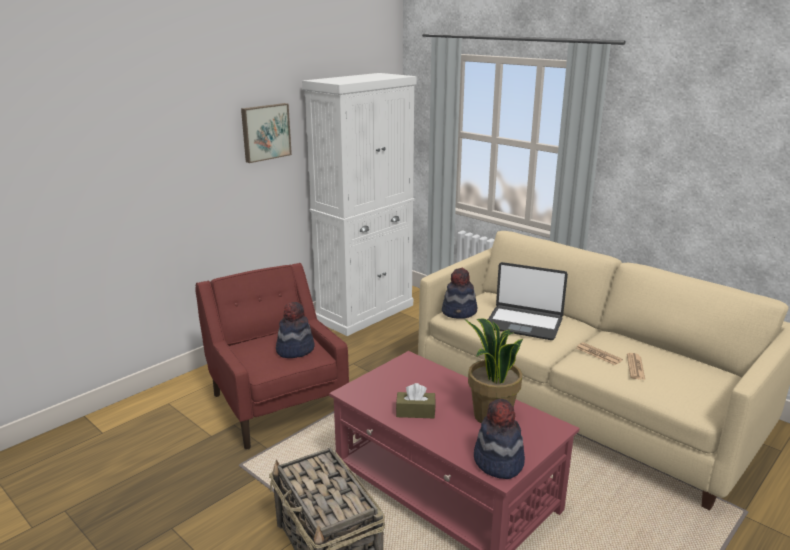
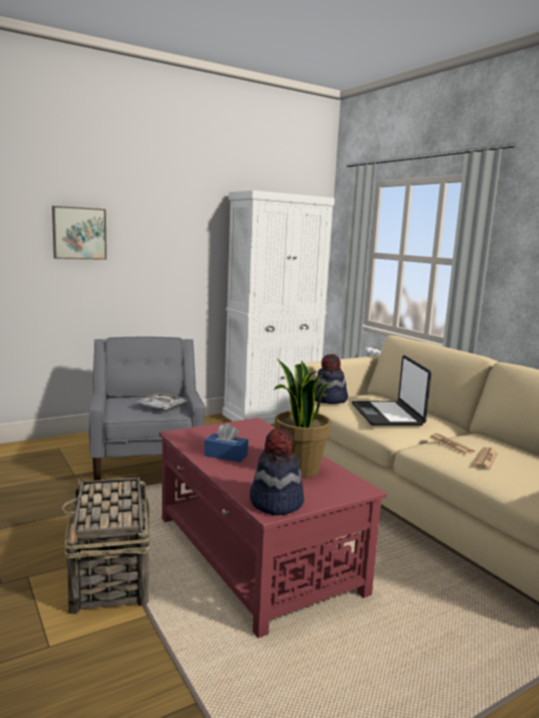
camera: 15 degrees right, 10 degrees down
red armchair [195,263,349,449] -> grey armchair [89,337,205,480]
picture [241,103,292,163] -> picture moved to [52,206,107,260]
hat [276,302,315,358] -> tray [133,393,188,410]
brown tissue box [396,383,436,418] -> blue tissue box [204,423,248,462]
laptop [488,262,568,340] -> laptop turned 45 degrees clockwise [352,355,432,426]

